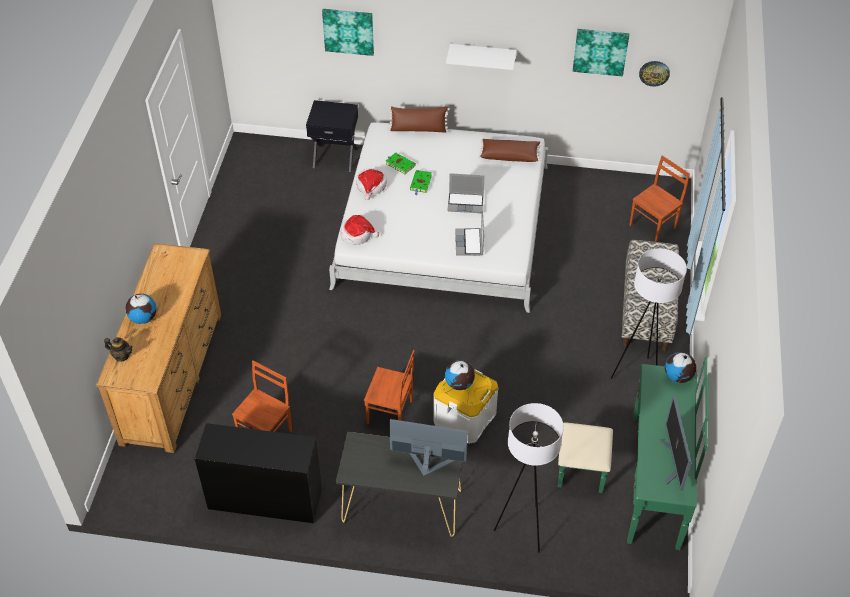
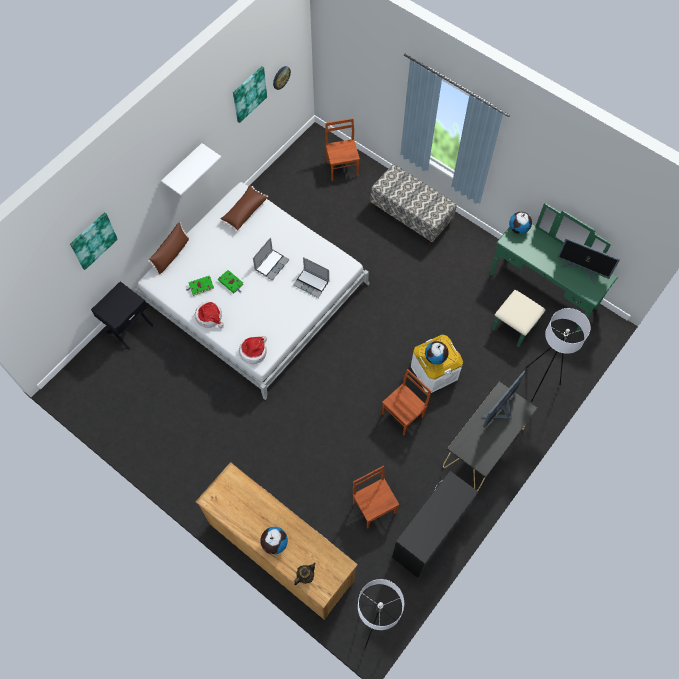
camera: 60 degrees left, 15 degrees up
white floor lamp [611,248,687,379] -> white floor lamp moved to [358,579,404,649]

